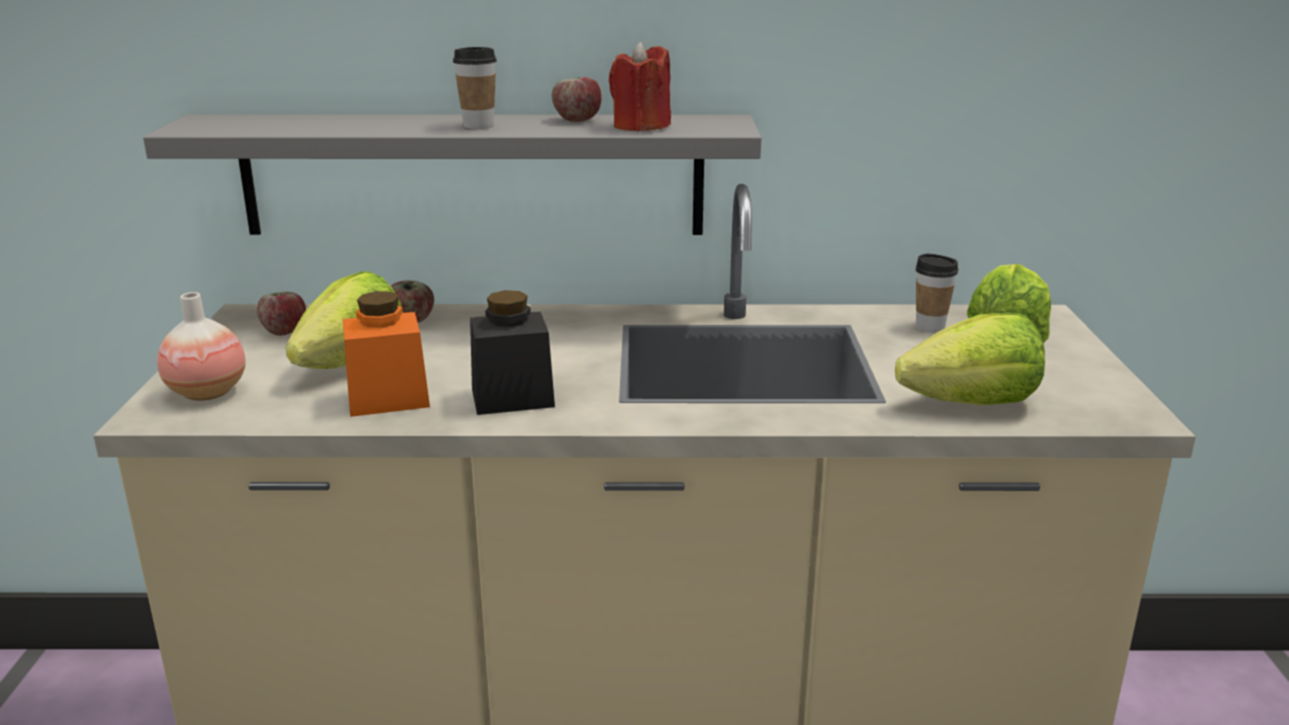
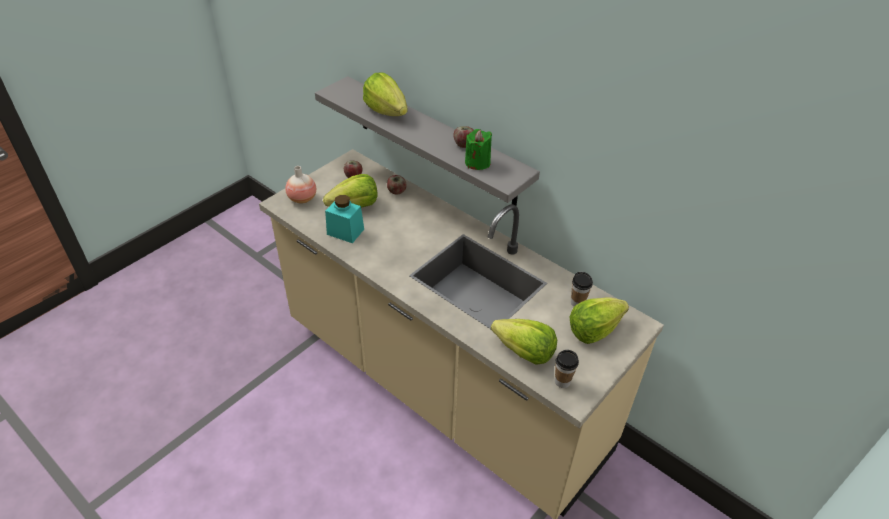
camera: 40 degrees right, 20 degrees up
orange jar [343,291,430,417] -> turquoise jar [325,195,364,243]
cup [453,47,497,129] -> cup moved to [555,350,579,388]
black jar [470,290,555,415] -> none
red candle [609,42,671,132] -> green candle [465,129,492,170]
none -> lettuce [363,72,408,116]

